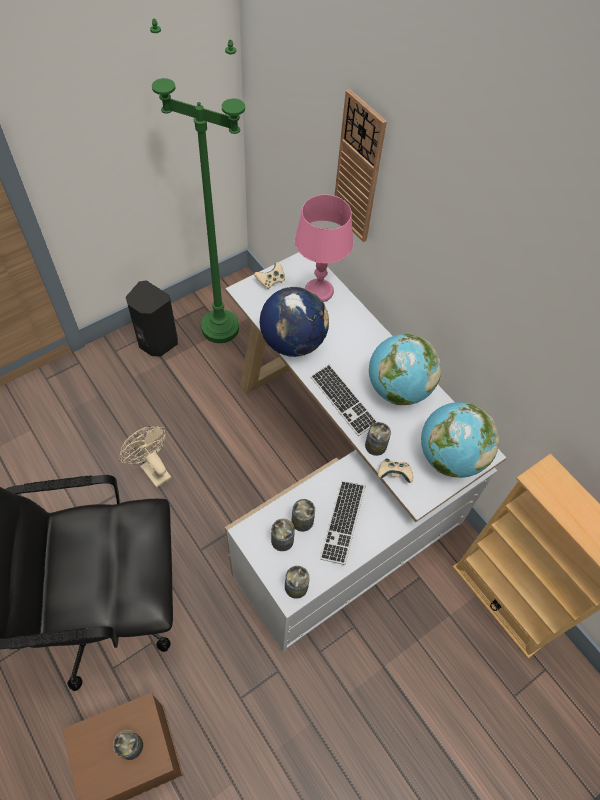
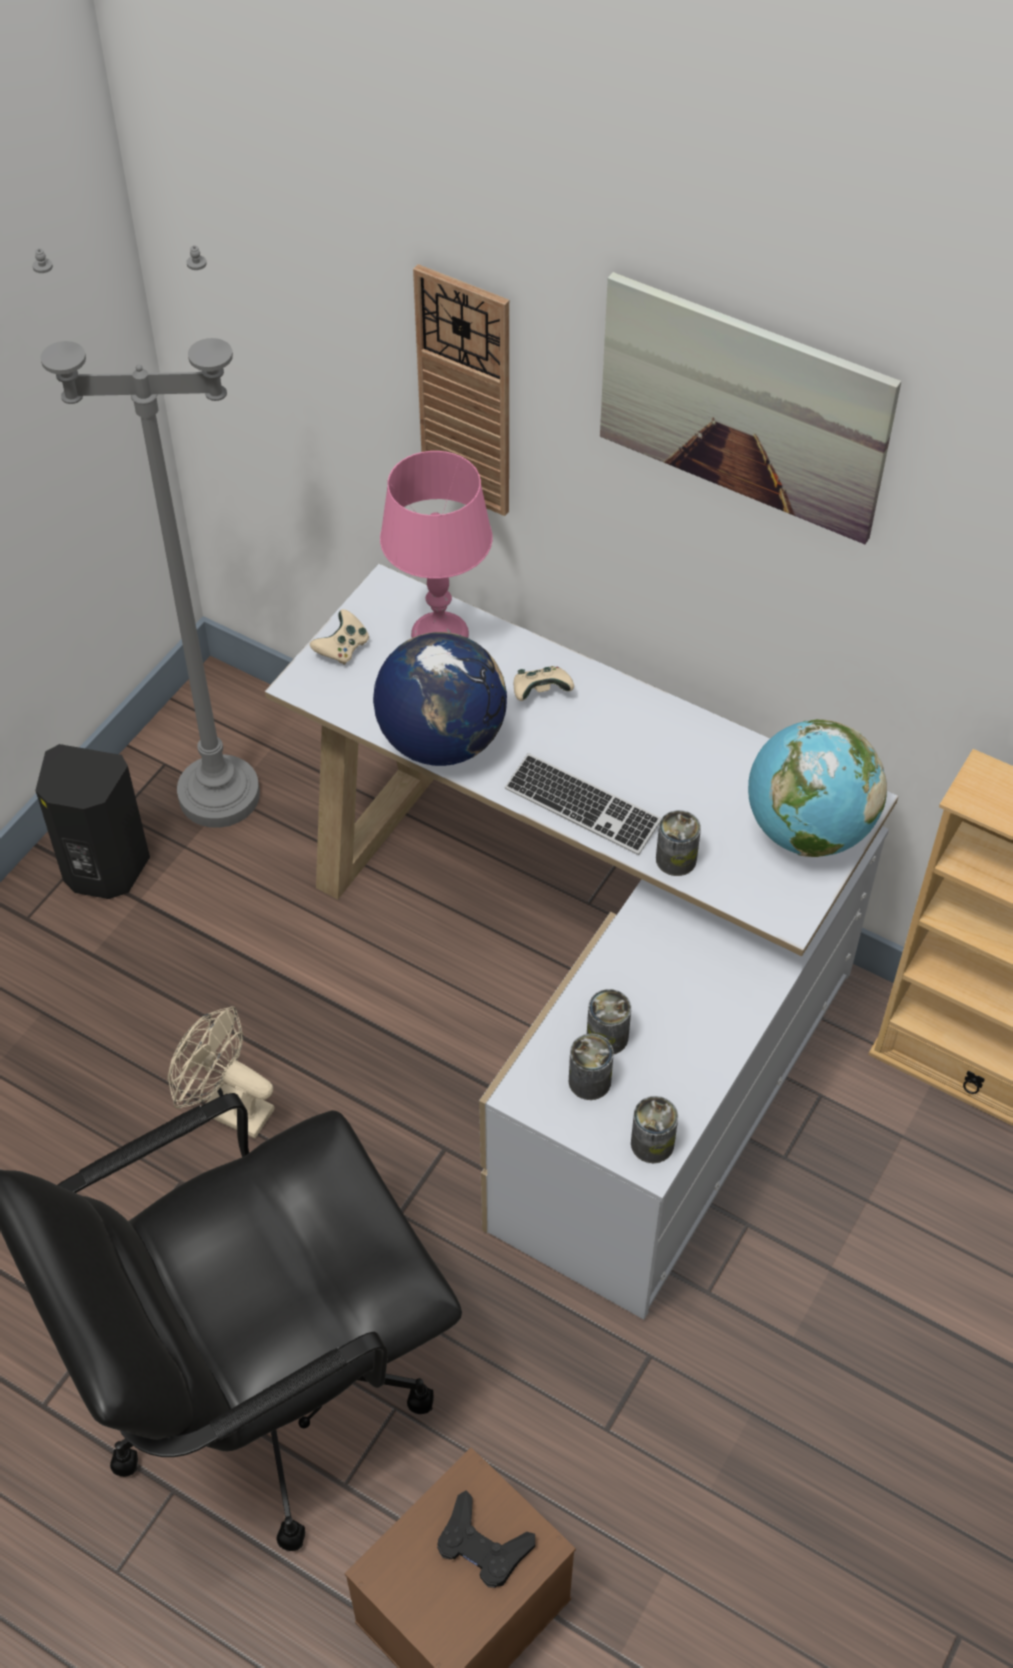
camera: 20 degrees left, 5 degrees down
can [113,730,143,760] -> black game controller [437,1490,535,1588]
green floor lamp [150,18,245,343] -> grey floor lamp [32,245,260,828]
keyboard [320,481,365,565] -> none
globe [369,334,441,405] -> none
beige game controller [378,459,413,483] -> beige game controller moved to [514,666,574,701]
none -> picture [600,272,901,544]

